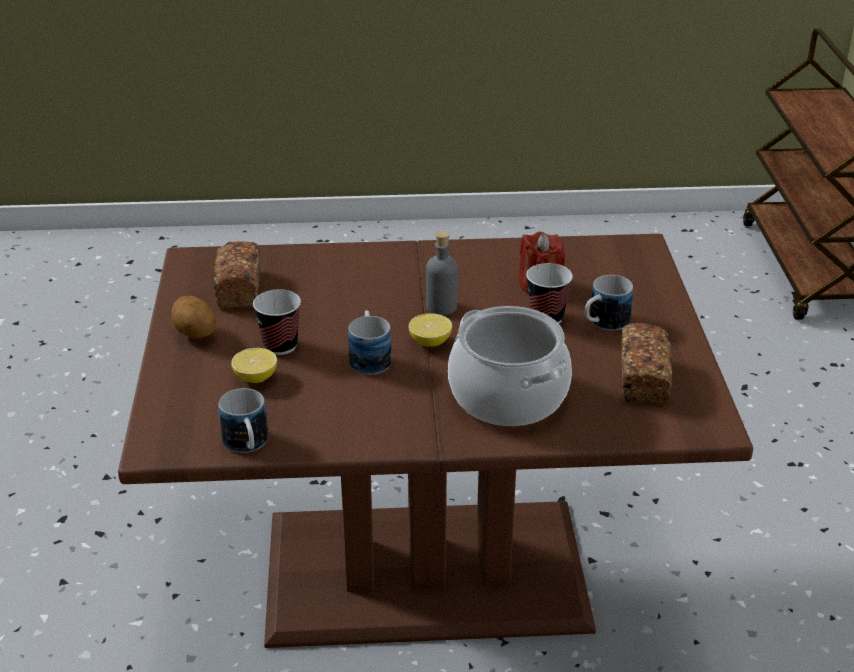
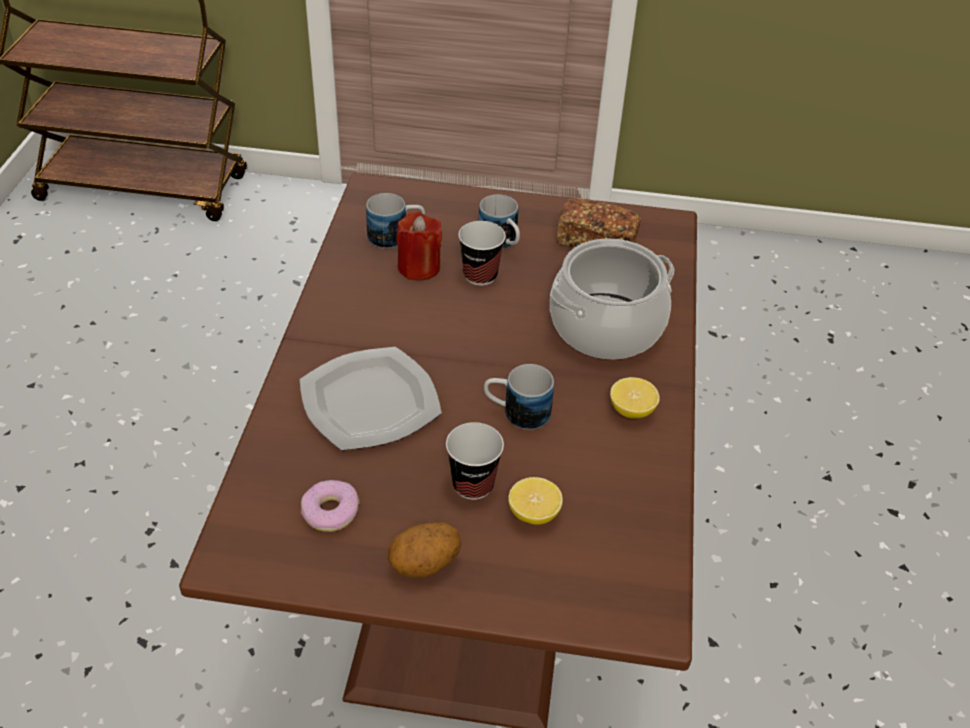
camera: 80 degrees left, 10 degrees up
bread [213,241,260,308] -> donut [301,480,360,532]
mug [218,388,268,453] -> mug moved to [366,193,425,249]
lemon [409,313,452,347] -> lemon moved to [610,377,660,418]
grey bottle [426,231,458,315] -> none
none -> plate [300,347,442,451]

